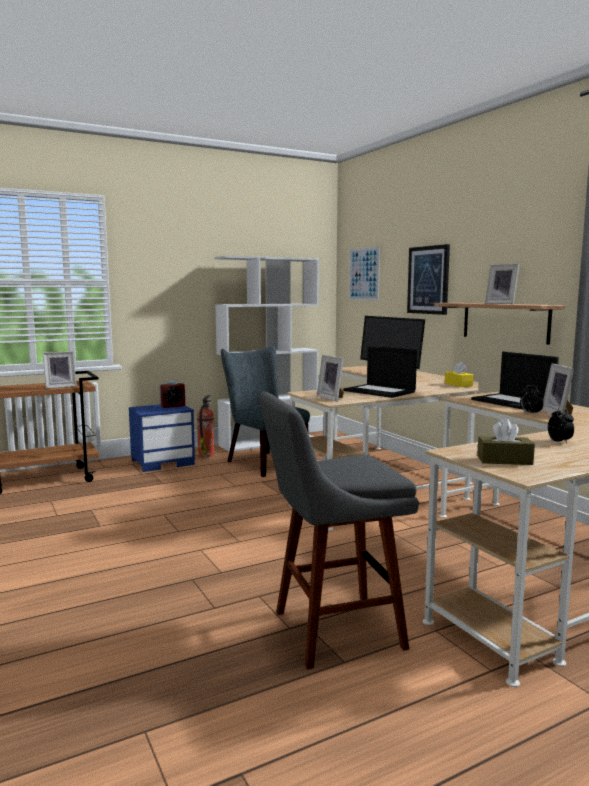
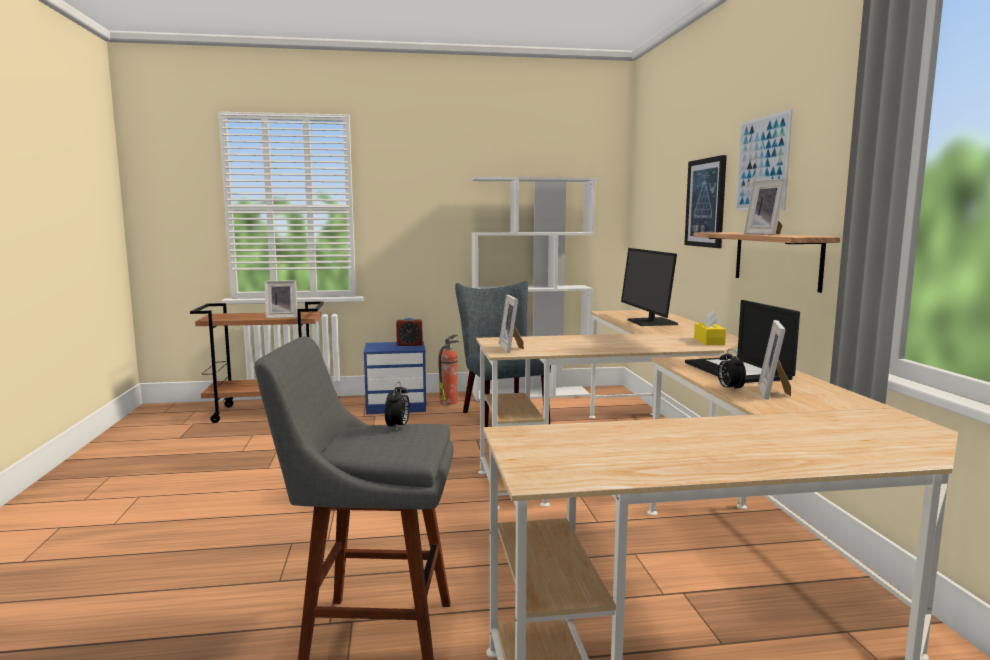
camera: 20 degrees right, 0 degrees up
laptop [343,346,417,398] -> none
picture [349,246,380,300] -> picture moved to [735,109,793,211]
brown tissue box [477,419,535,465] -> none
alarm clock [548,407,574,444] -> alarm clock moved to [385,382,410,431]

